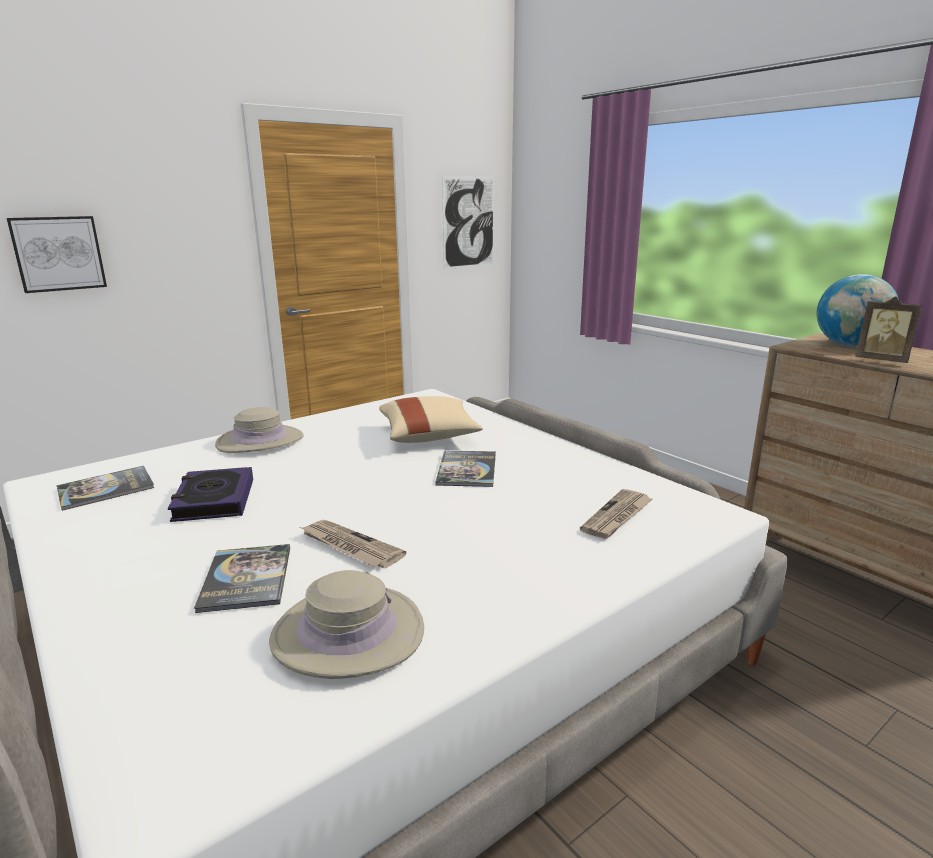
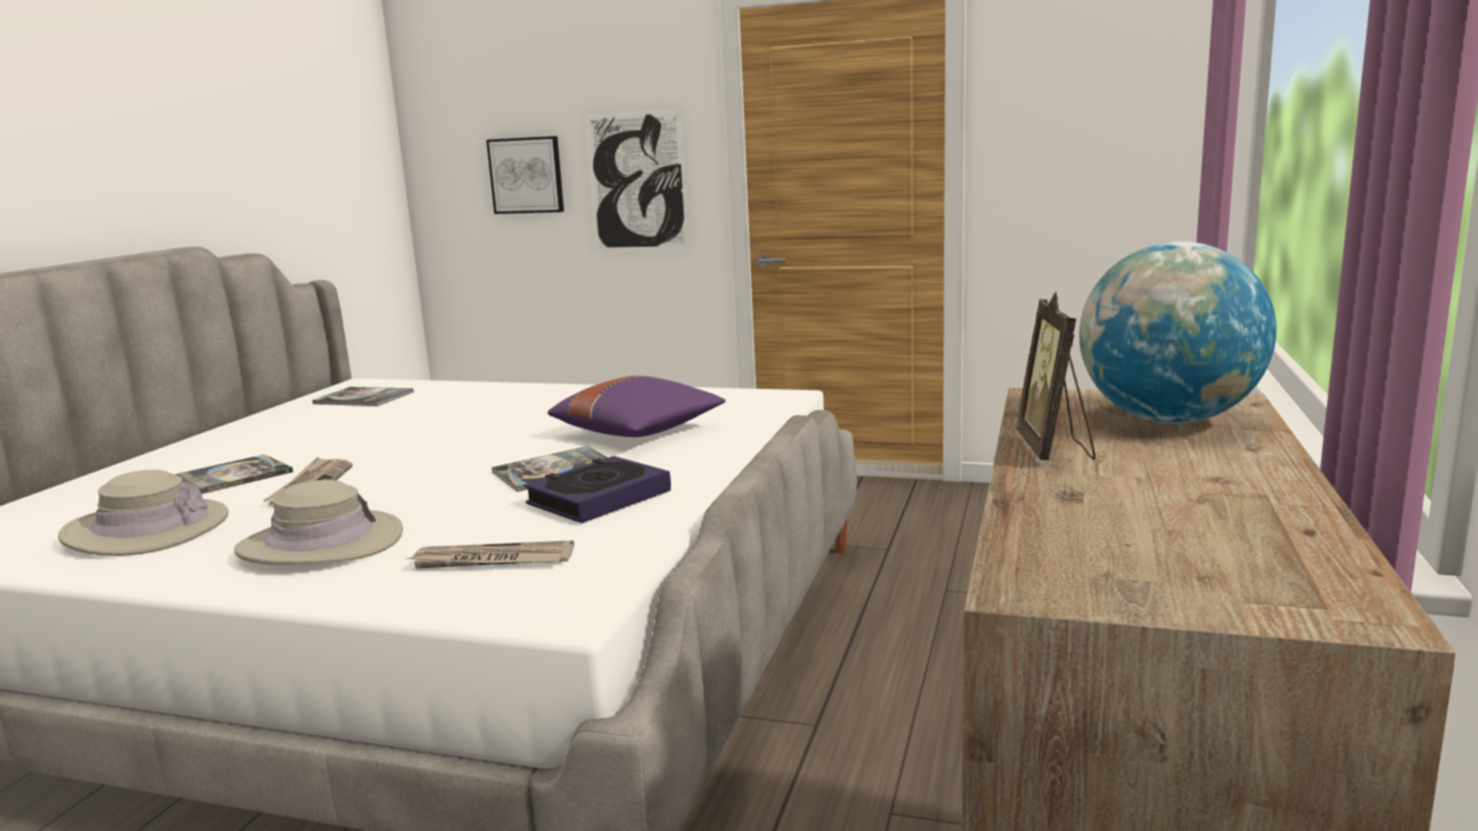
camera: 55 degrees right, 5 degrees down
book [168,467,253,522] -> book moved to [524,456,671,523]
beige hat [215,407,304,453] -> beige hat moved to [234,480,403,565]
beige pillow [379,396,483,443] -> purple pillow [547,376,726,437]
picture [442,176,495,269] -> picture moved to [585,109,689,251]

